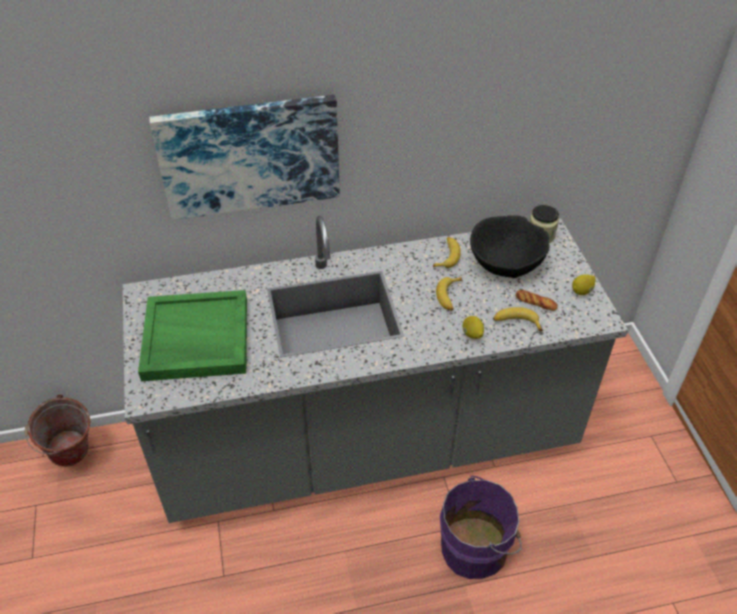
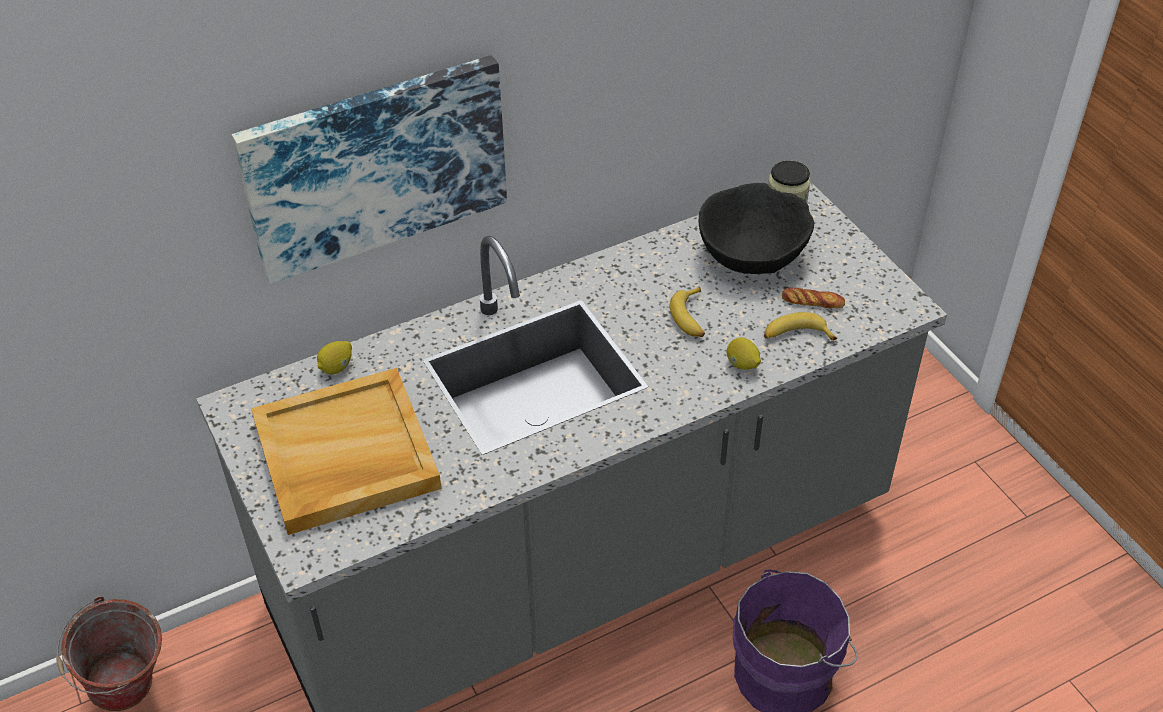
camera: 15 degrees left, 0 degrees up
green tray [138,290,247,381] -> beige tray [251,368,442,535]
banana [433,237,461,268] -> none
lemon [572,274,596,295] -> lemon moved to [317,341,352,374]

